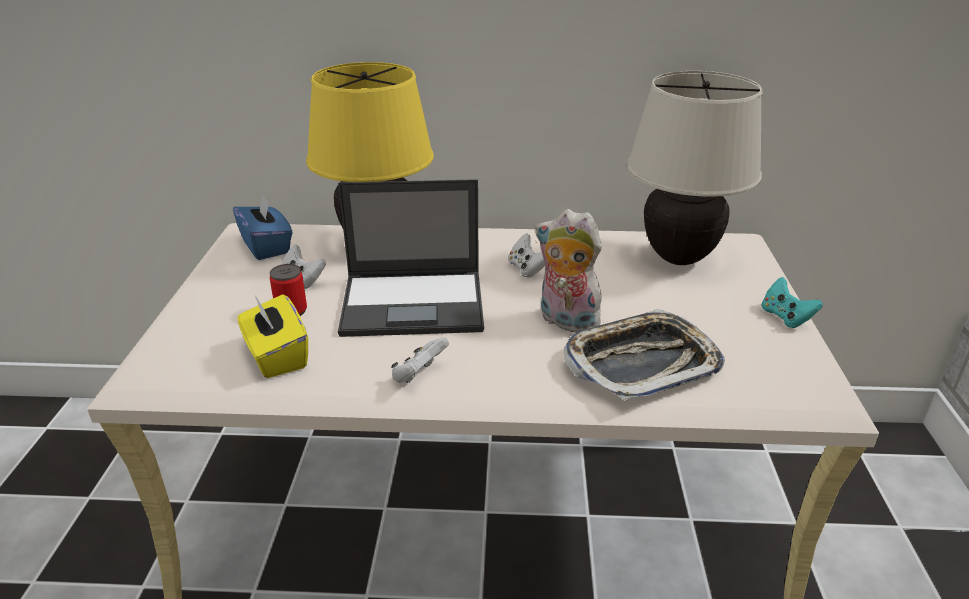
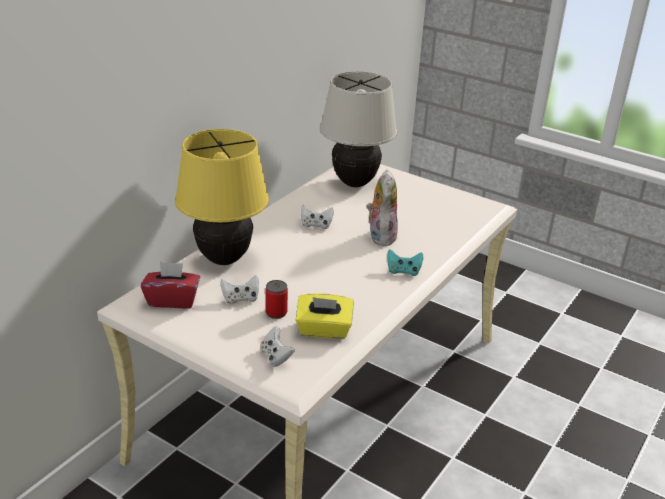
camera: 60 degrees left, 0 degrees up
blue tissue box [233,195,293,260] -> red tissue box [141,262,200,308]
laptop [338,179,484,337] -> none
white game controller [391,337,449,383] -> white game controller moved to [260,326,295,367]
plush toy [535,209,607,333] -> plush toy turned 120 degrees clockwise [367,170,398,246]
tray [564,309,725,401] -> none
turquoise game controller [761,277,823,328] -> turquoise game controller moved to [387,249,423,276]

